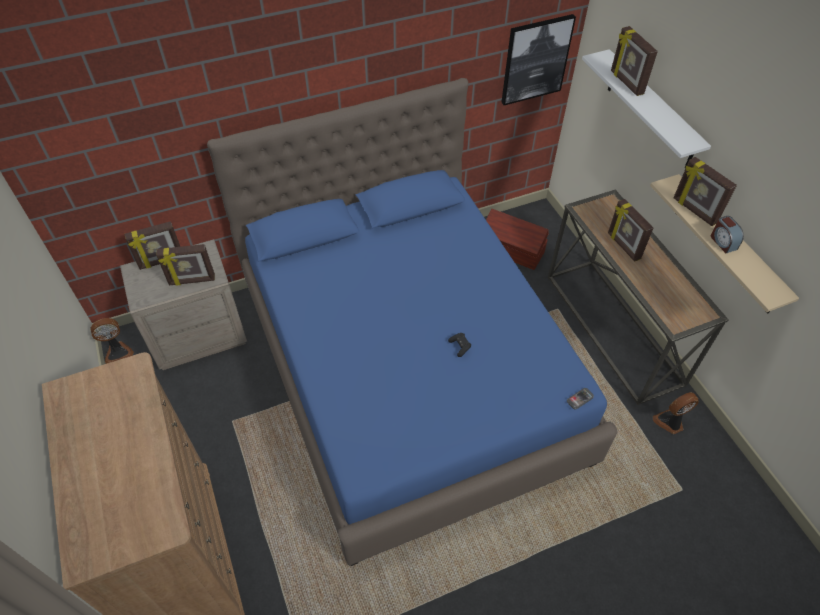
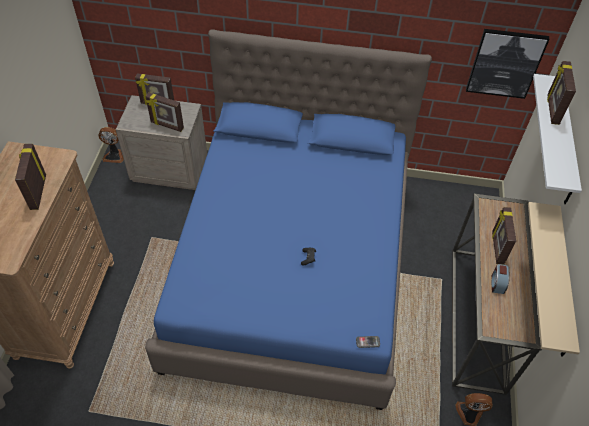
camera: 30 degrees right, 0 degrees up
brown storage box [486,209,549,270] -> none
picture frame [674,157,737,226] -> picture frame moved to [15,144,46,210]
alarm clock [710,216,744,253] -> alarm clock moved to [491,264,510,294]

